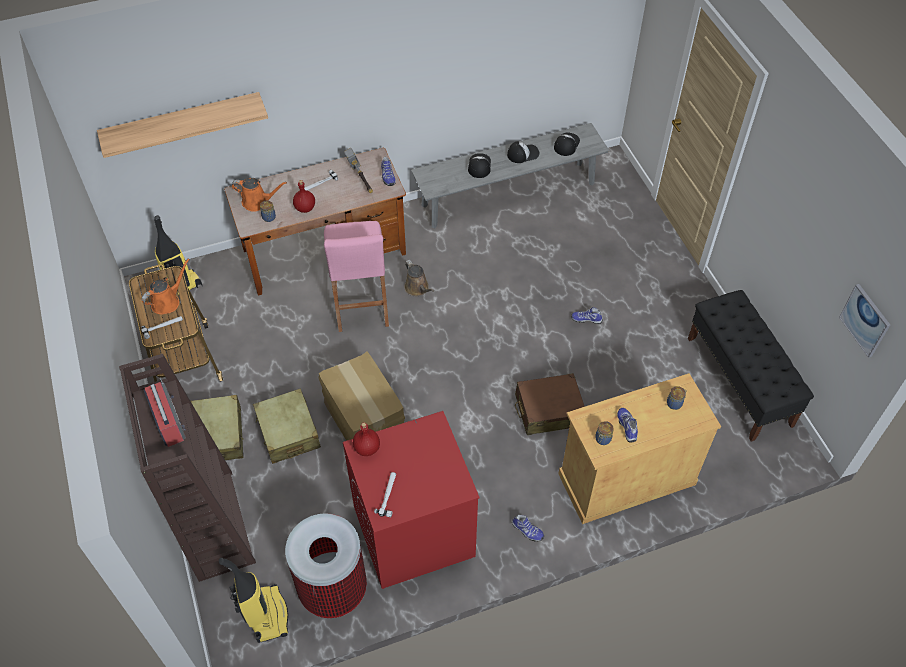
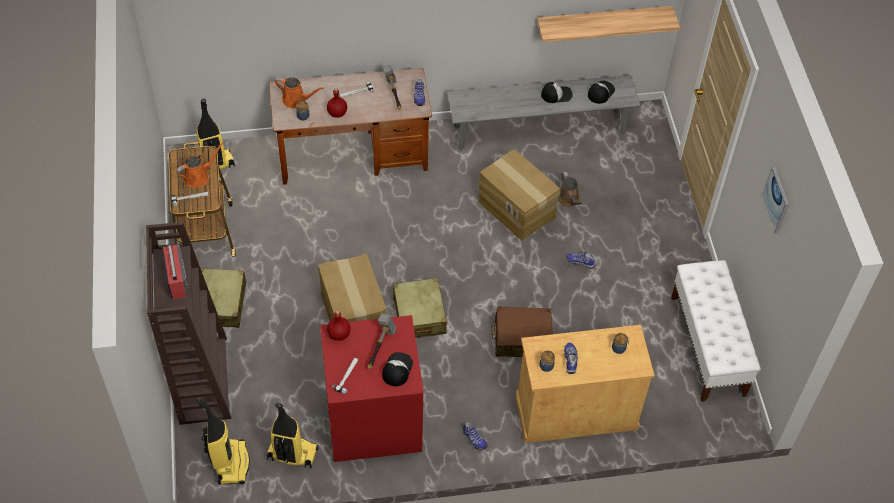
camera: 10 degrees right, 0 degrees up
shelf [97,92,268,158] -> shelf moved to [537,6,680,42]
beige suitcase [253,388,321,464] -> beige suitcase moved to [393,278,447,338]
trash can [285,513,367,618] -> vacuum cleaner [266,403,319,469]
pink stool [324,221,389,332] -> none
brown watering can [405,260,434,296] -> brown watering can moved to [558,172,584,207]
cap [468,153,491,178] -> cap moved to [382,352,413,386]
black bench [688,290,814,442] -> white bench [671,260,761,402]
picture [839,284,890,358] -> picture moved to [762,167,789,233]
none -> hammer [368,313,397,369]
none -> cardboard box [478,149,560,241]

